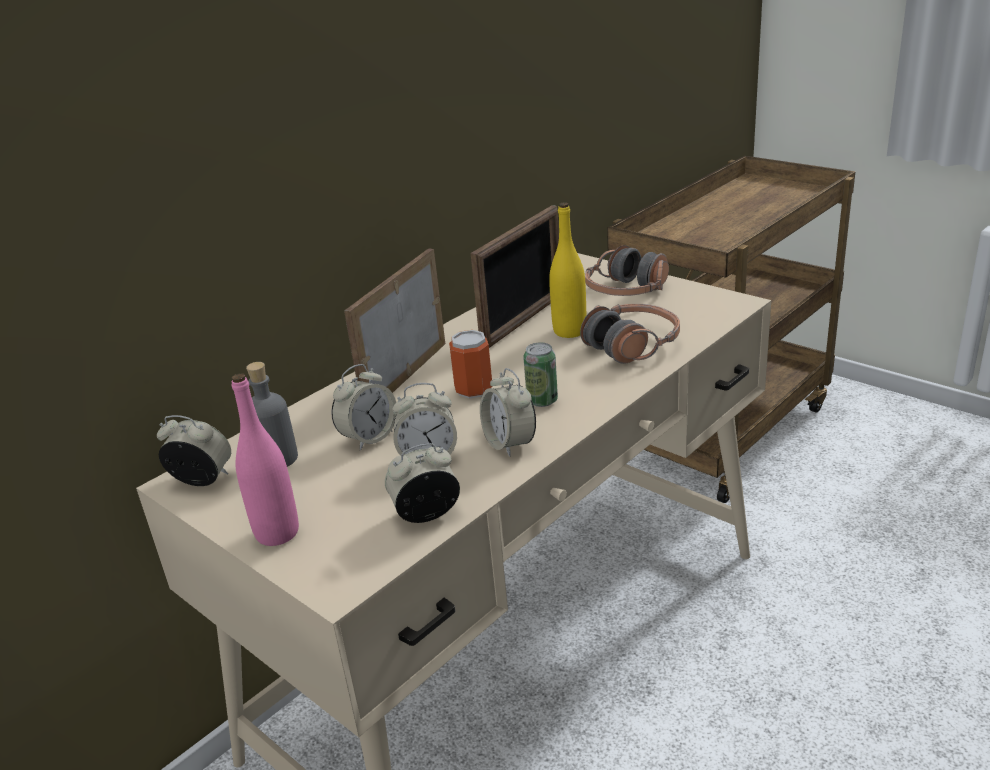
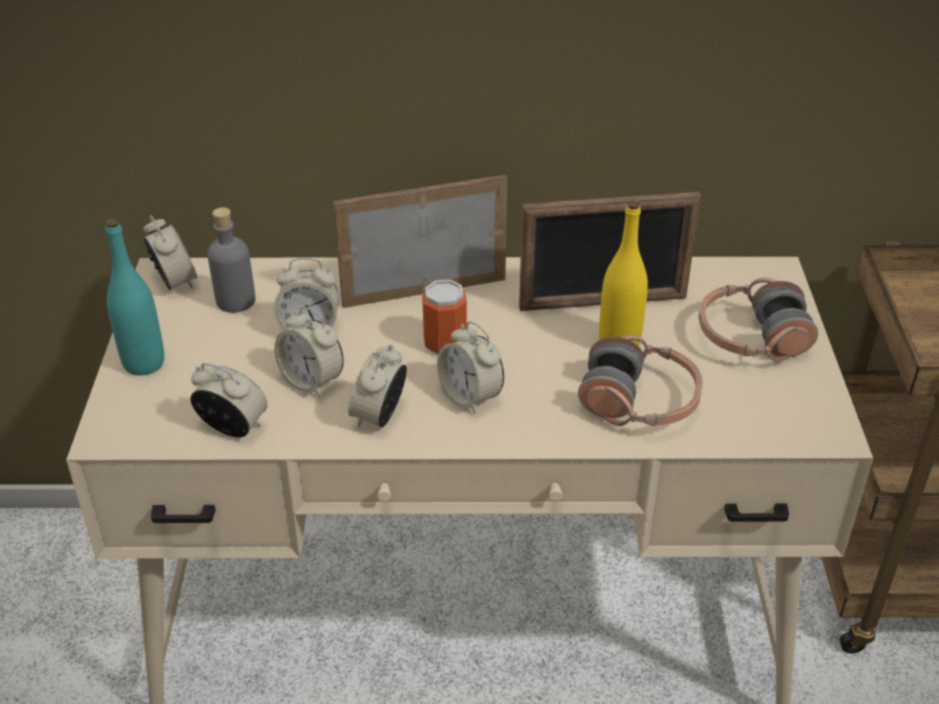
camera: 45 degrees right, 10 degrees up
pink bottle [231,373,299,546] -> turquoise bottle [105,219,164,375]
can [523,342,558,407] -> alarm clock [437,321,504,414]

